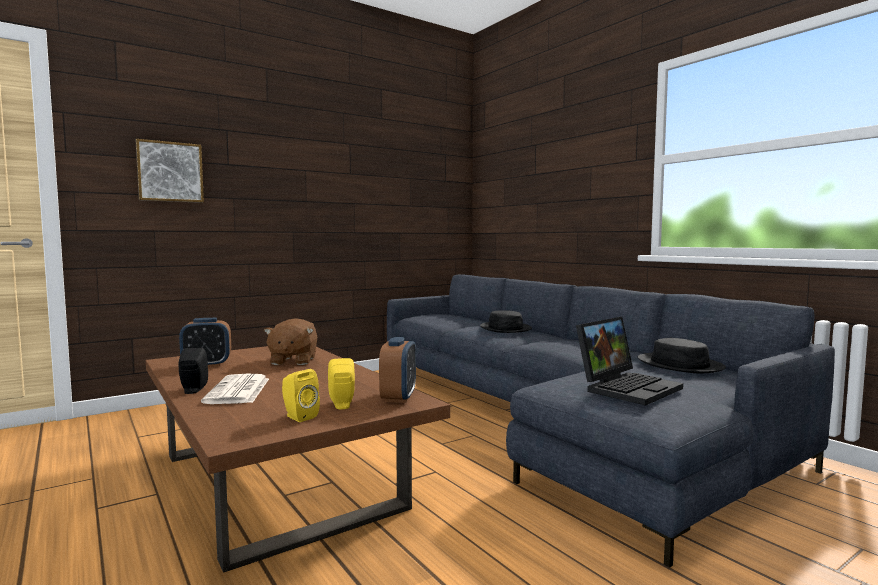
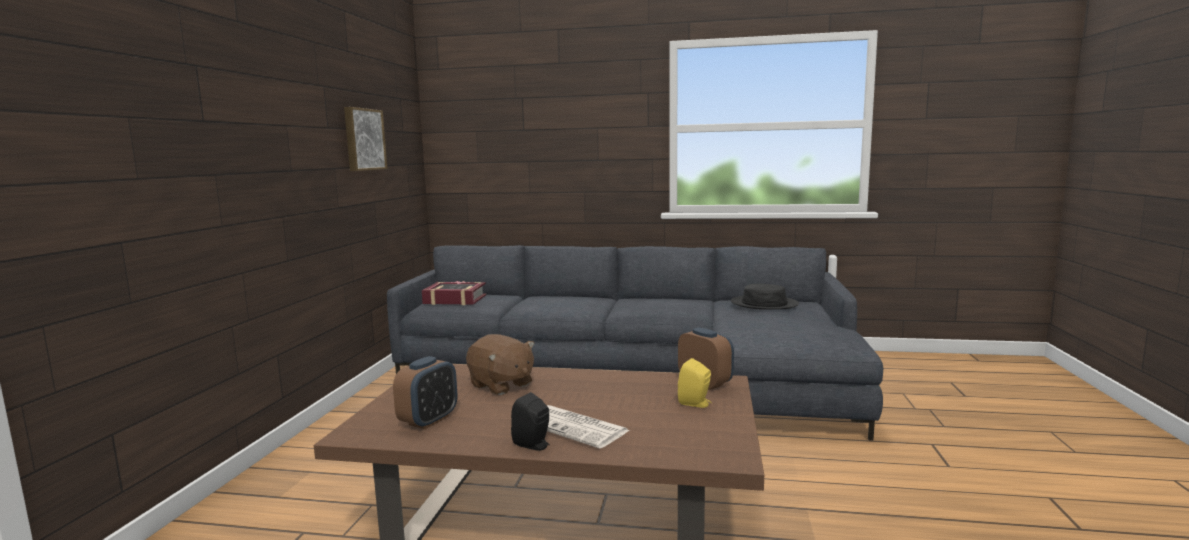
camera: 45 degrees left, 5 degrees up
picture [136,139,204,203] -> picture moved to [344,107,388,171]
yellow speaker [282,369,320,422] -> none
black hat [480,310,532,333] -> none
laptop [576,317,683,406] -> none
none -> book [422,281,486,305]

